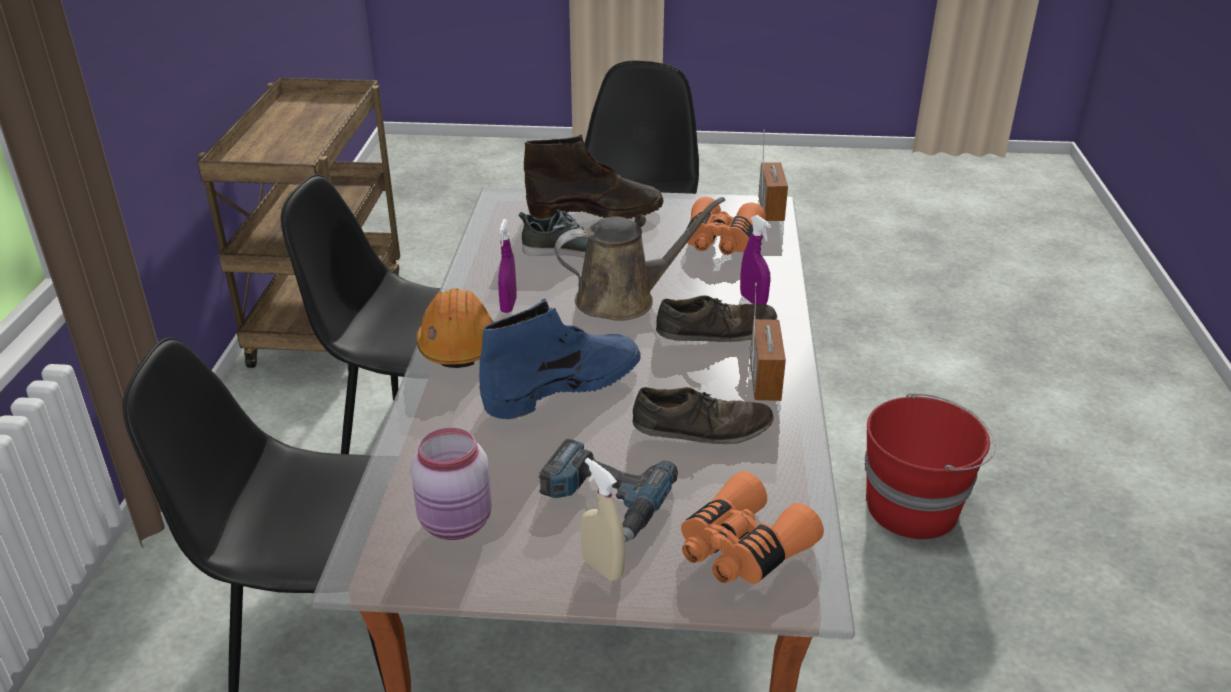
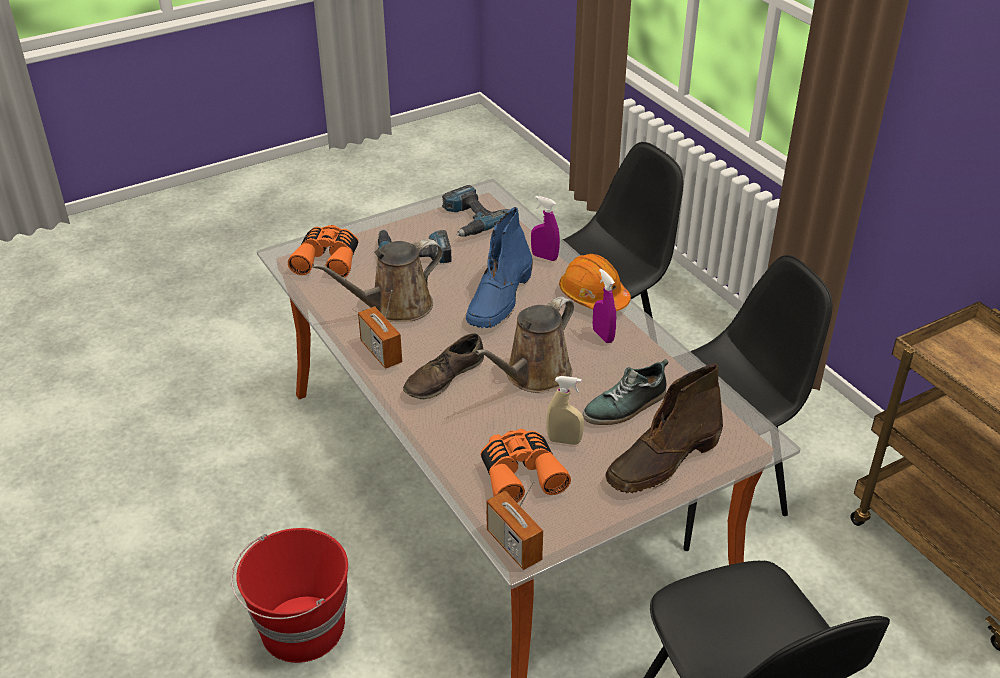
camera: 145 degrees right, 5 degrees up
pink jar [411,427,492,540] -> power drill [442,185,509,237]
beige spray bottle [580,458,625,581] -> beige spray bottle moved to [546,376,584,445]
brown shoe [633,387,774,444] -> brown watering can [312,239,443,322]
purple spray bottle [740,215,771,305] -> purple spray bottle moved to [531,196,560,261]

